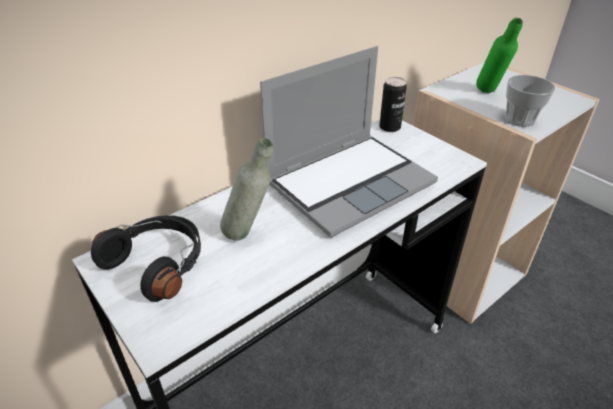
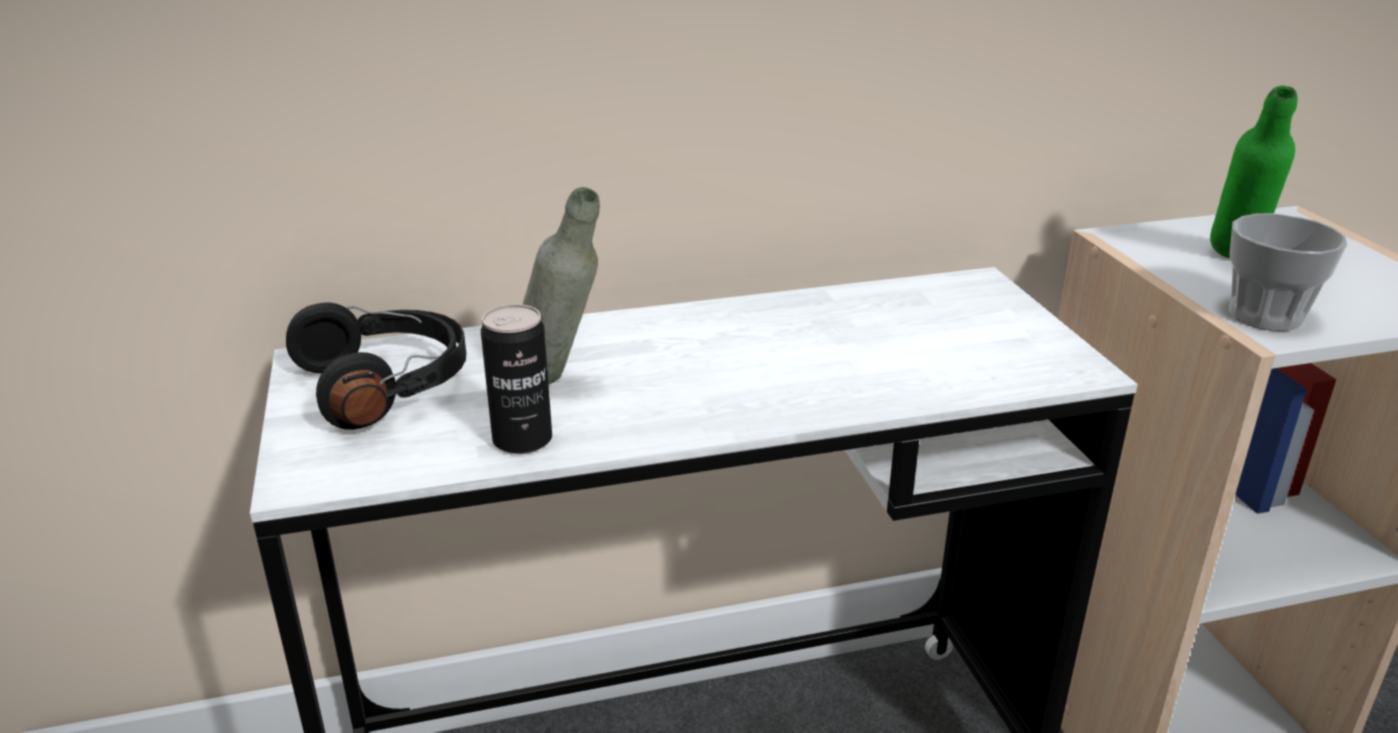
camera: 25 degrees right, 10 degrees down
laptop [260,46,438,238] -> none
can [379,77,407,132] -> can moved to [481,304,552,454]

